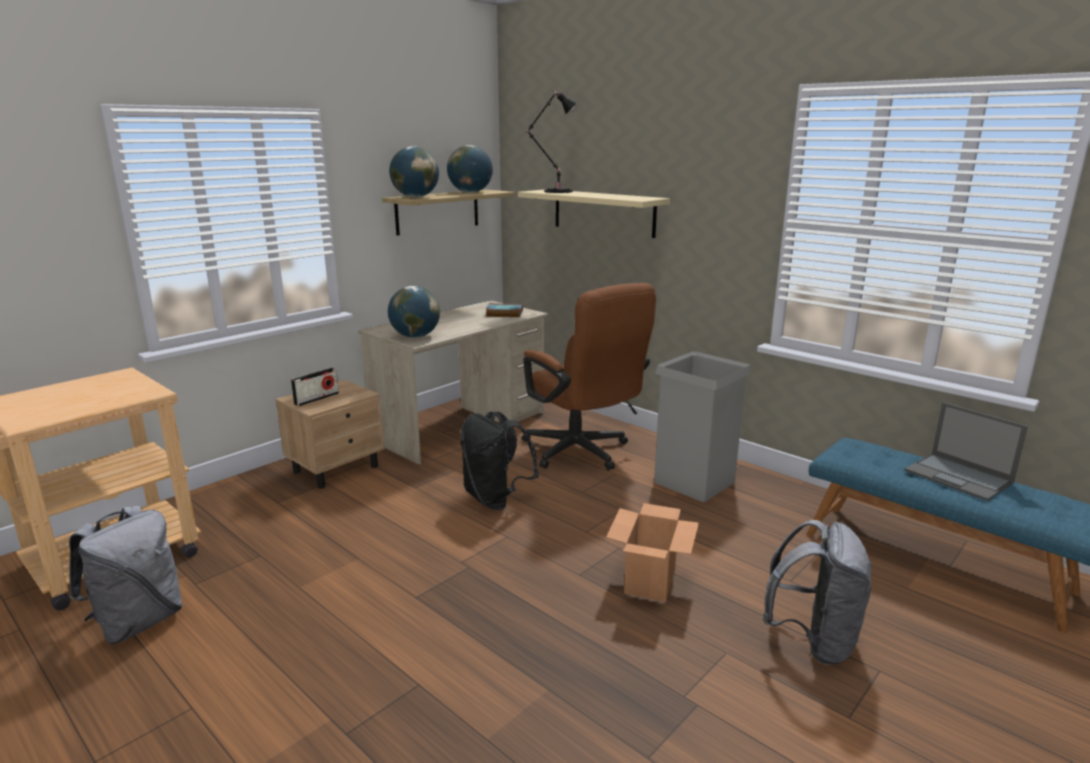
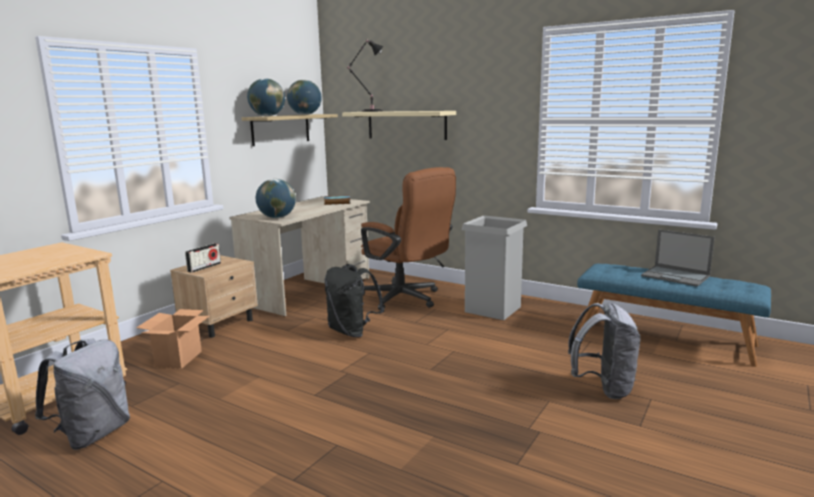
camera: 10 degrees left, 5 degrees down
cardboard box [606,503,699,602] -> cardboard box moved to [136,309,209,369]

